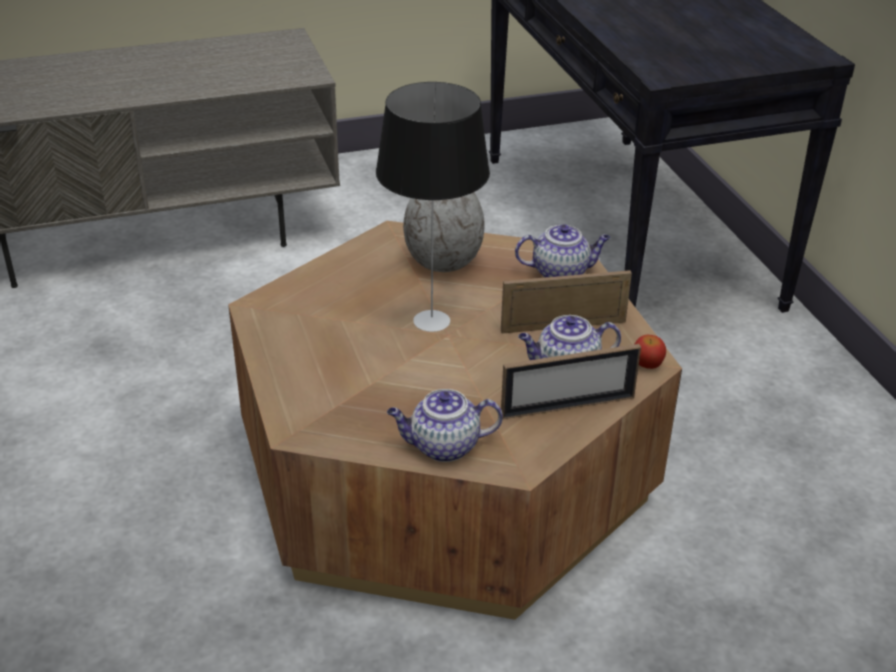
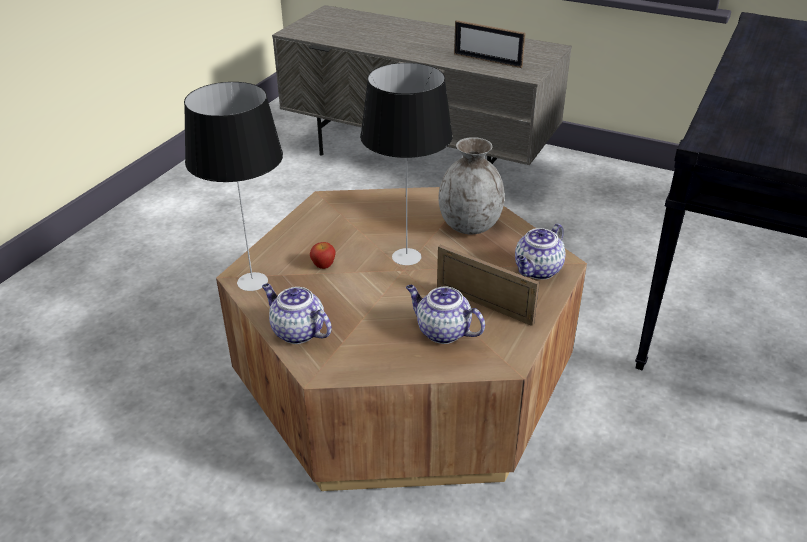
camera: 45 degrees right, 0 degrees up
picture frame [501,344,641,420] -> picture frame moved to [454,20,526,68]
teapot [515,224,610,278] -> teapot turned 90 degrees clockwise [515,224,566,280]
apple [635,334,666,369] -> apple moved to [310,242,336,269]
none -> table lamp [184,82,283,291]

